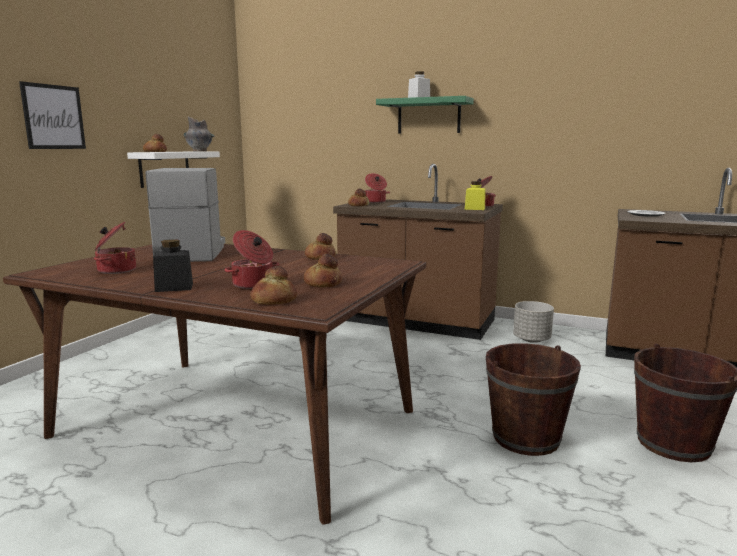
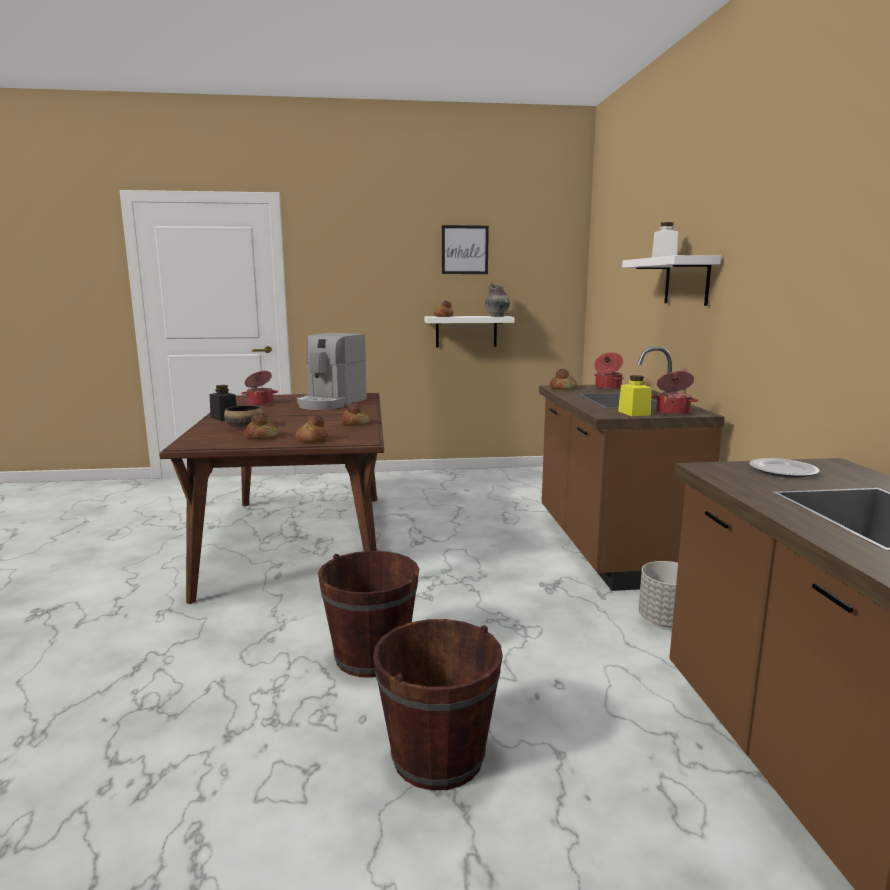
camera: 60 degrees right, 0 degrees up
picture [19,81,86,149] -> picture moved to [442,225,489,274]
coffee machine [146,168,225,262] -> coffee machine turned 150 degrees clockwise [297,333,367,410]
cooking pot [224,230,279,289] -> bowl [224,405,264,428]
bread [250,266,297,305] -> bread moved to [296,415,328,443]
green shelf [376,96,474,134] -> white shelf [622,255,721,306]

